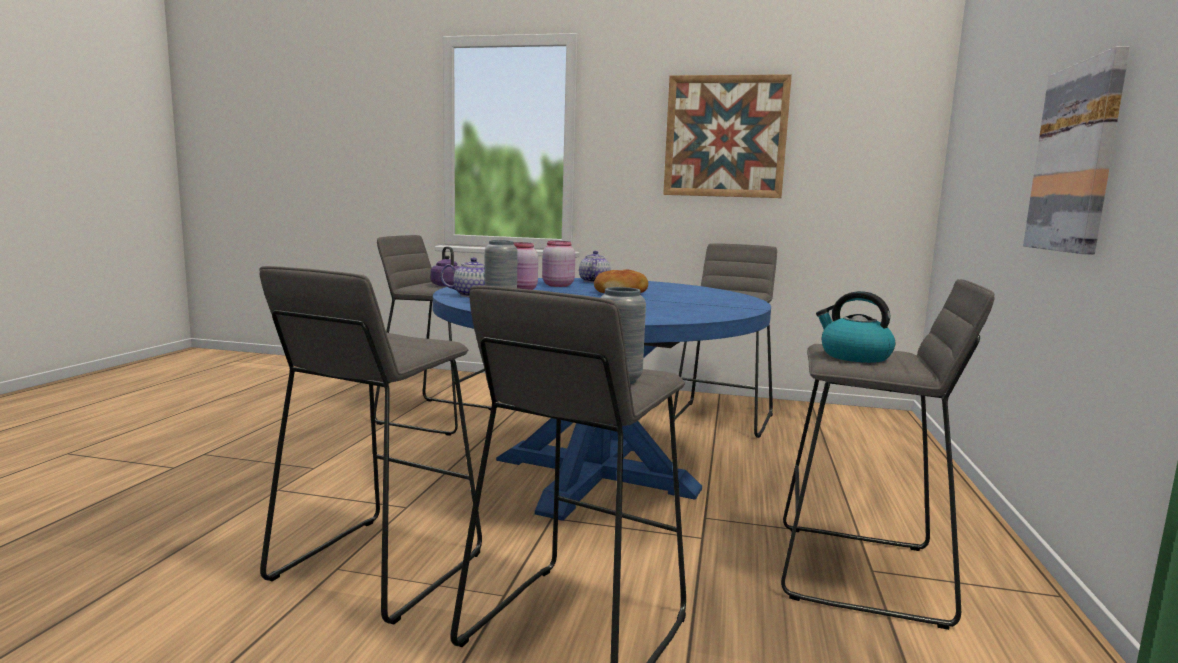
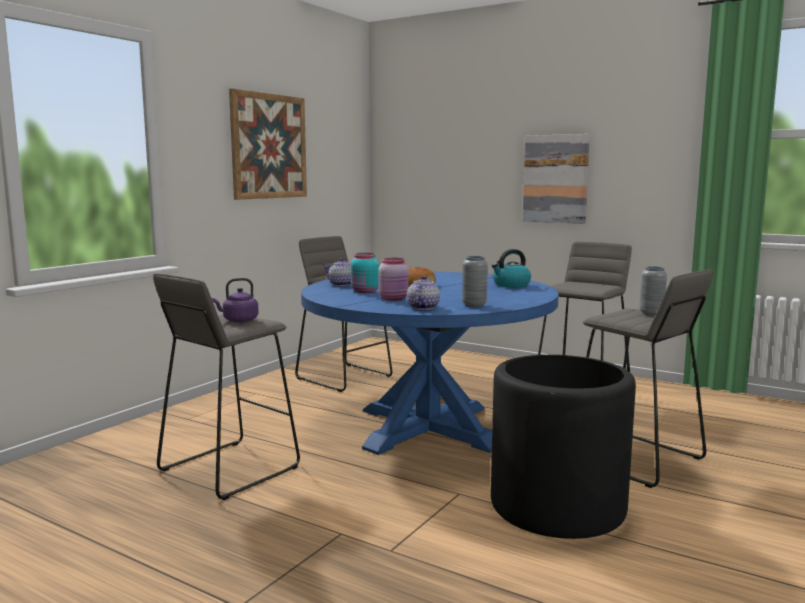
camera: 70 degrees left, 0 degrees up
grey stool [260,266,482,625] -> black planter [491,355,636,539]
pink jar [542,241,575,287] -> turquoise jar [351,253,379,293]
kettle [816,291,895,363] -> kettle moved to [492,249,531,287]

